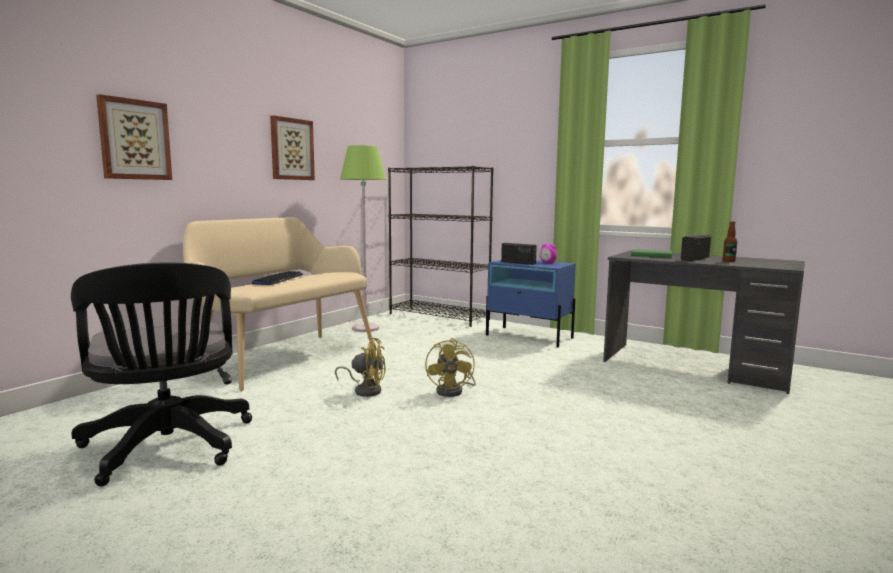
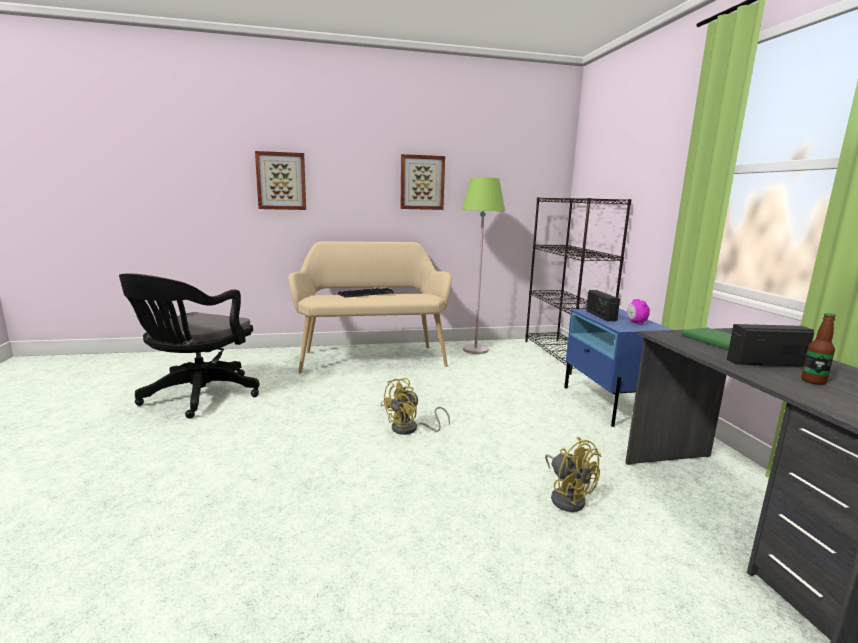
camera: 45 degrees right, 5 degrees up
yellow fan [335,337,386,397] -> yellow fan moved to [545,437,602,512]

